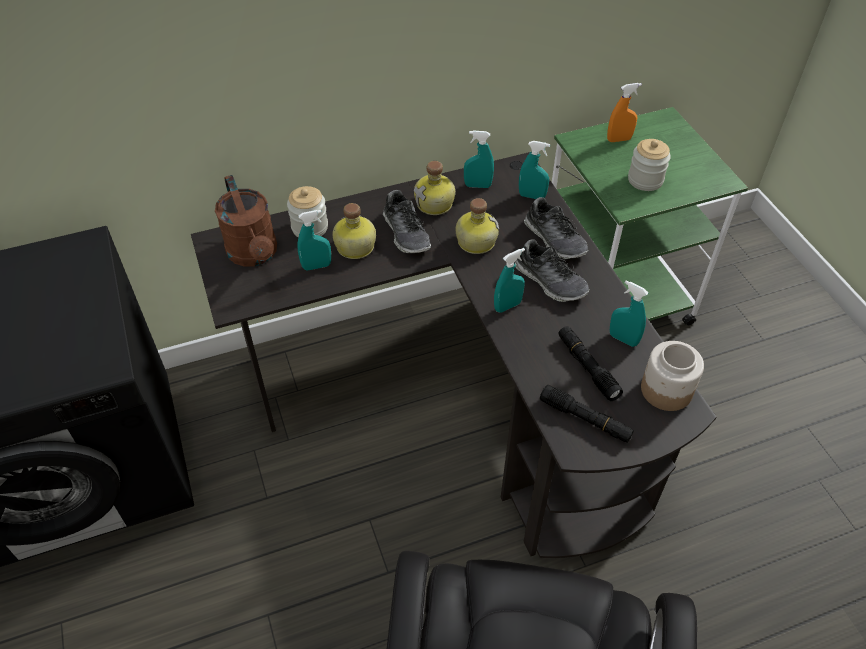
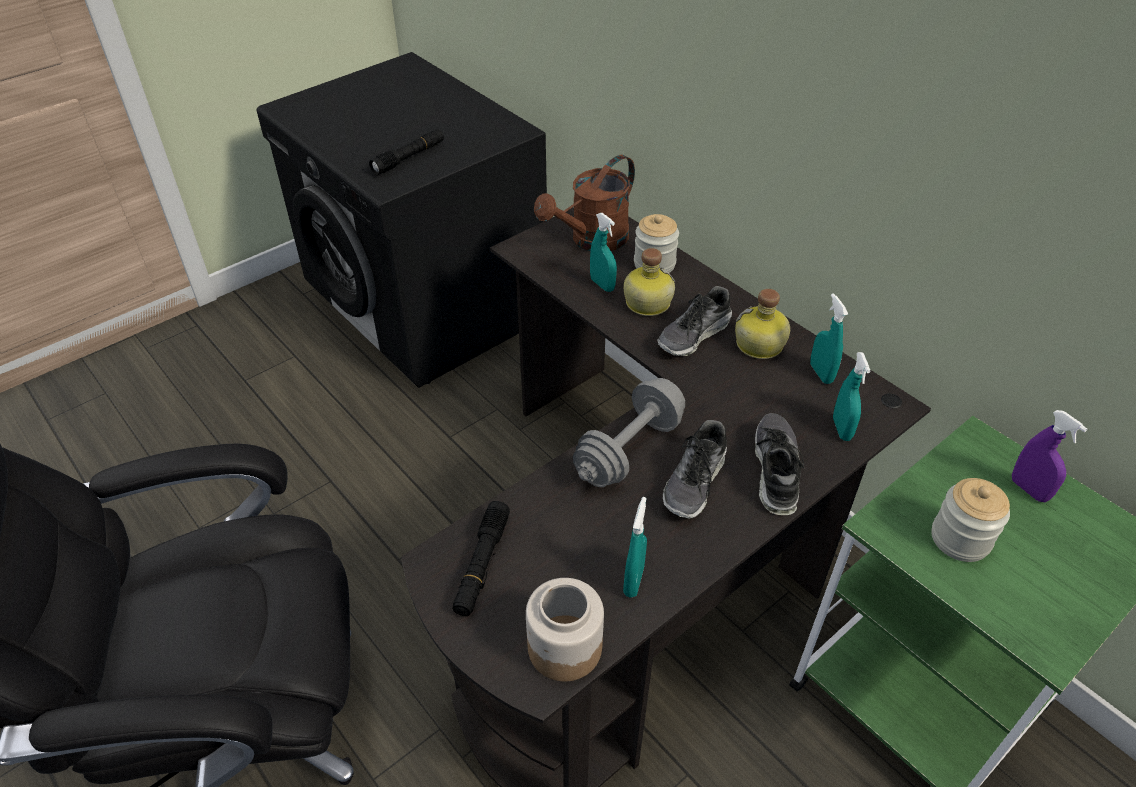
camera: 70 degrees right, 5 degrees down
bottle [456,198,499,254] -> none
turquoise spray bottle [494,248,525,313] -> grey dumbbell [573,378,685,487]
shoe [524,197,589,259] -> shoe turned 150 degrees clockwise [755,413,804,515]
black flashlight [558,326,623,401] -> black flashlight moved to [369,129,444,175]
orange spray bottle [607,83,642,142] -> purple spray bottle [1012,410,1087,502]

